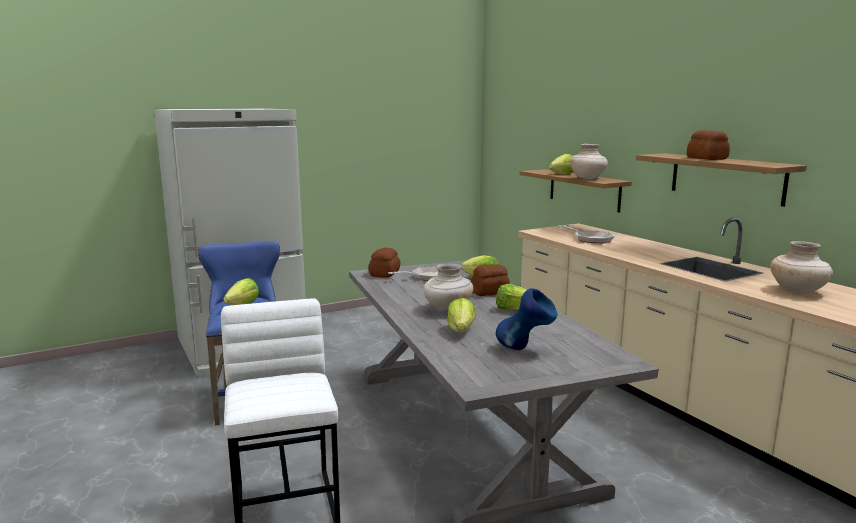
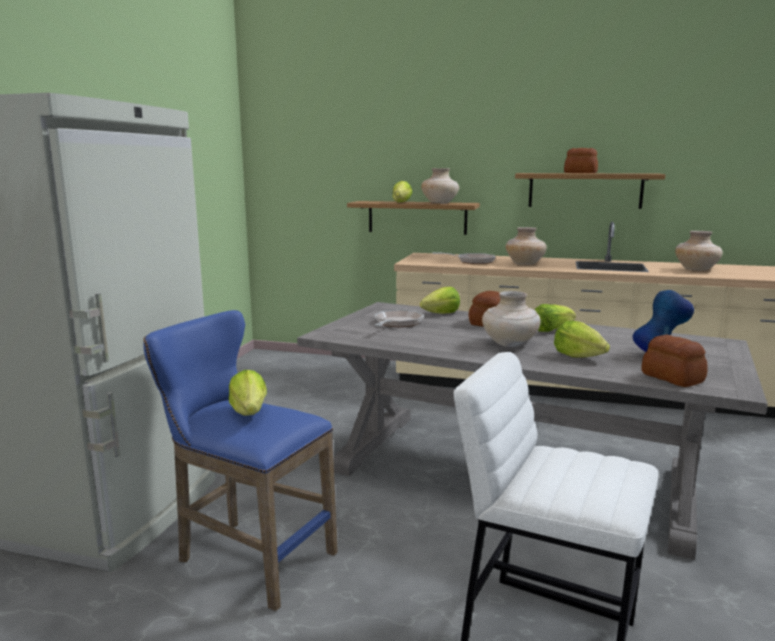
camera: 45 degrees left, 0 degrees up
bread [369,248,400,278] -> bread moved to [642,335,708,387]
none -> beige vase [506,227,547,265]

